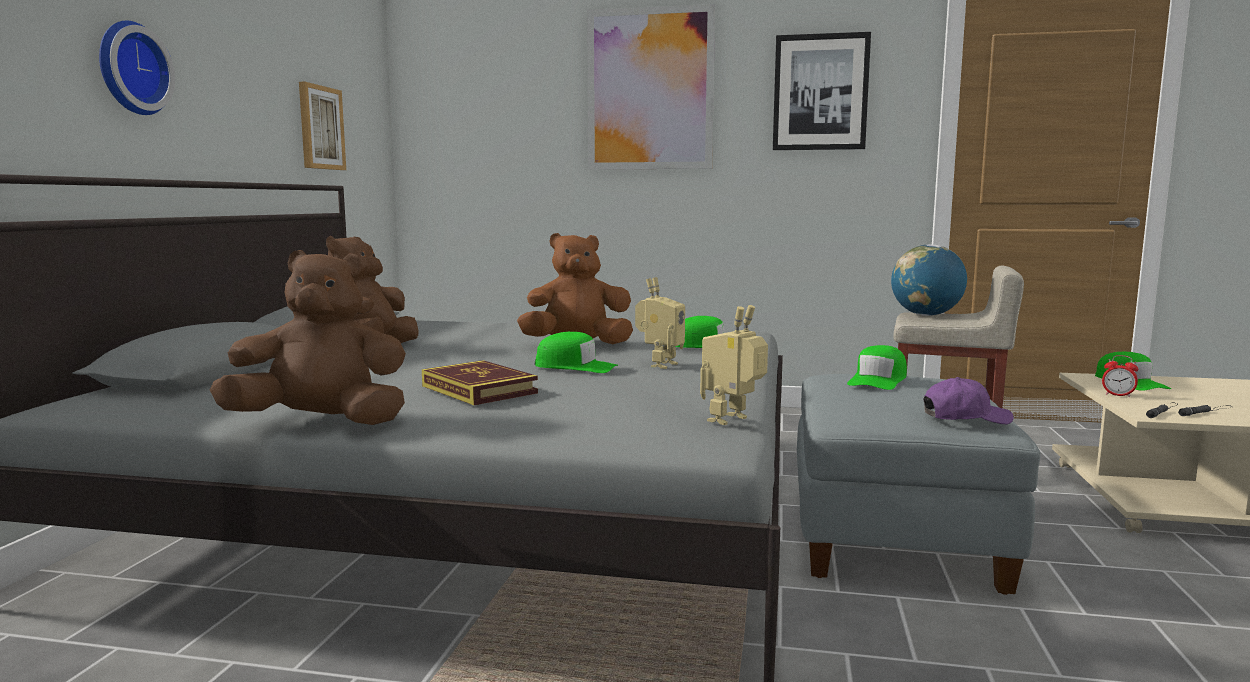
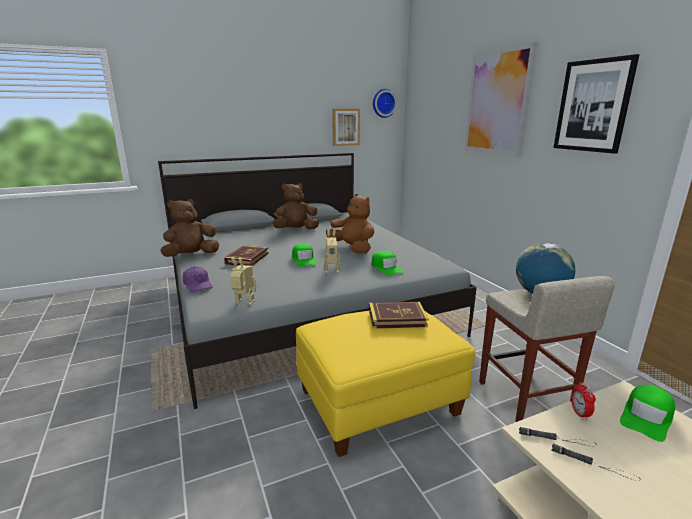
camera: 55 degrees right, 10 degrees up
wall clock [99,21,175,115] -> wall clock moved to [373,89,397,118]
brown plush toy [210,250,406,425] -> brown plush toy turned 90 degrees counterclockwise [160,199,219,257]
grey ottoman [797,374,1040,595] -> yellow ottoman [296,310,476,457]
green cap [847,345,907,390] -> book [369,302,428,329]
purple cap [924,377,1014,424] -> purple cap moved to [183,266,212,293]

